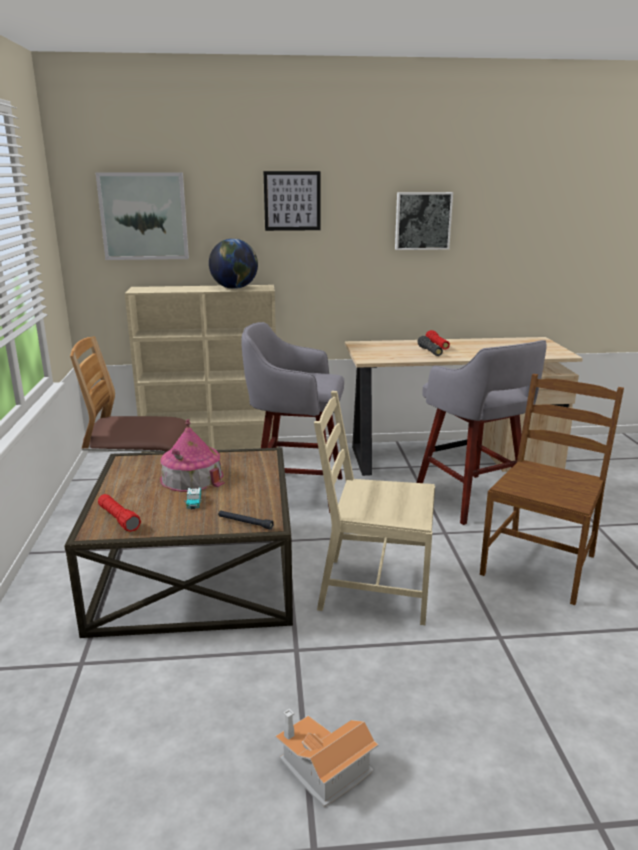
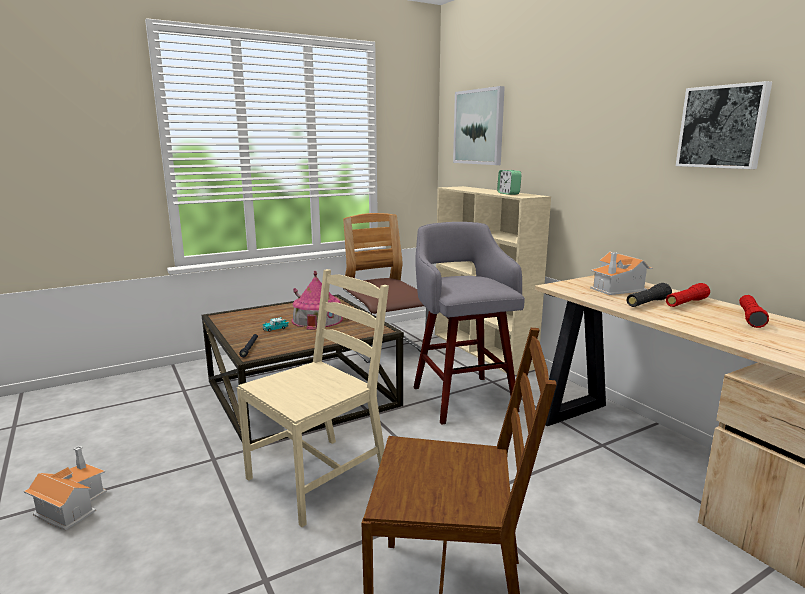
camera: 65 degrees right, 5 degrees down
red flashlight [98,494,141,532] -> red flashlight moved to [739,295,769,328]
globe [209,239,258,289] -> alarm clock [497,170,522,195]
picture [263,171,321,231] -> none
beige chair [314,391,435,625] -> beige chair turned 60 degrees clockwise [237,269,389,527]
grey stool [417,340,547,525] -> none
none -> toy house [590,252,653,295]

